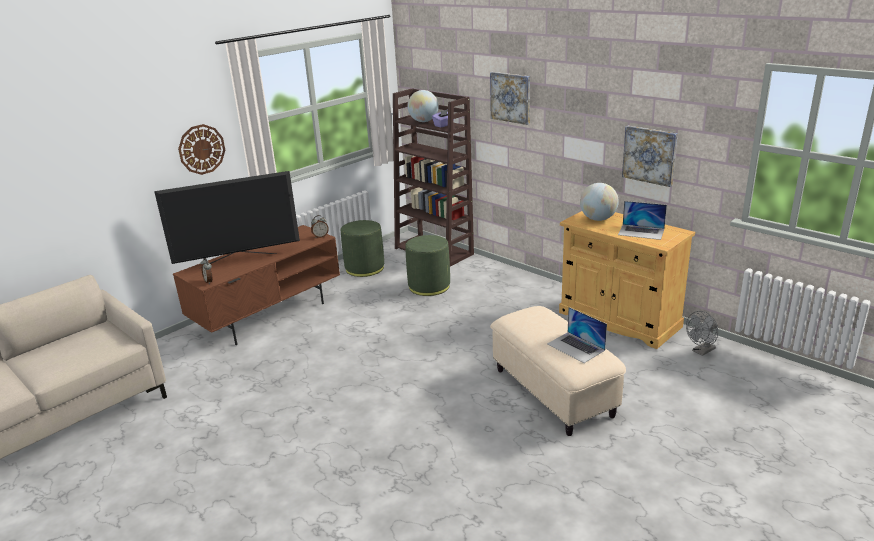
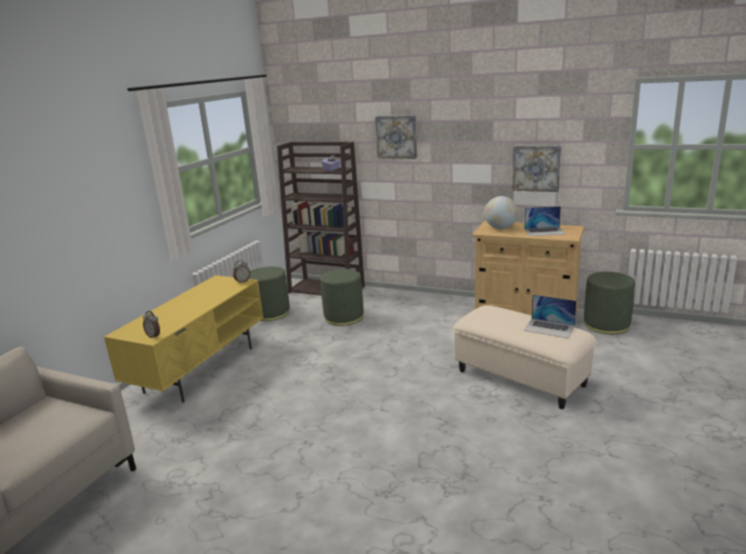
camera: 20 degrees left, 5 degrees down
television [154,171,300,264] -> none
brown tv stand [173,225,340,345] -> yellow tv stand [104,275,263,402]
wall clock [178,124,225,175] -> none
globe [407,90,439,122] -> none
grey fan [686,311,718,356] -> green ottoman [584,272,635,334]

